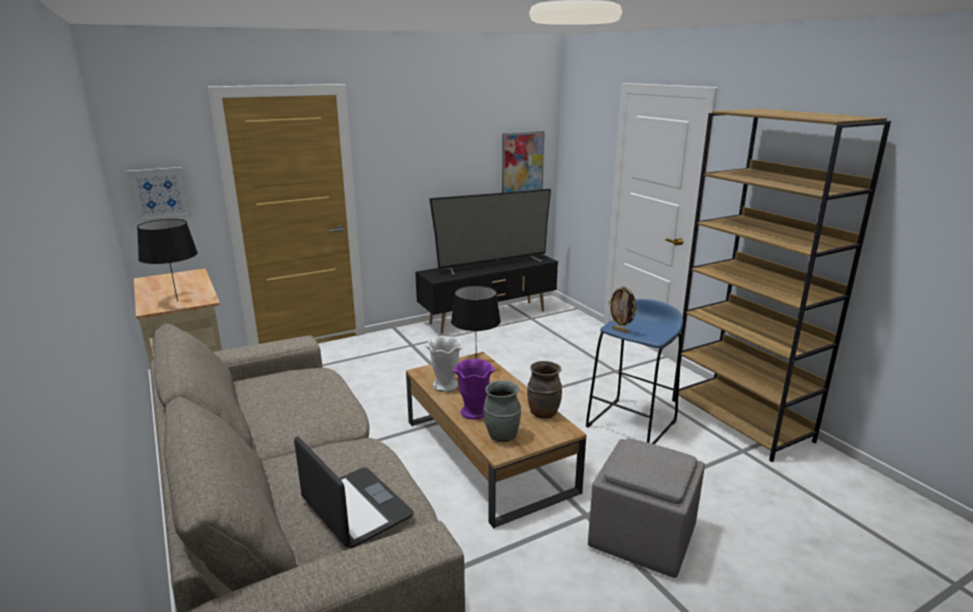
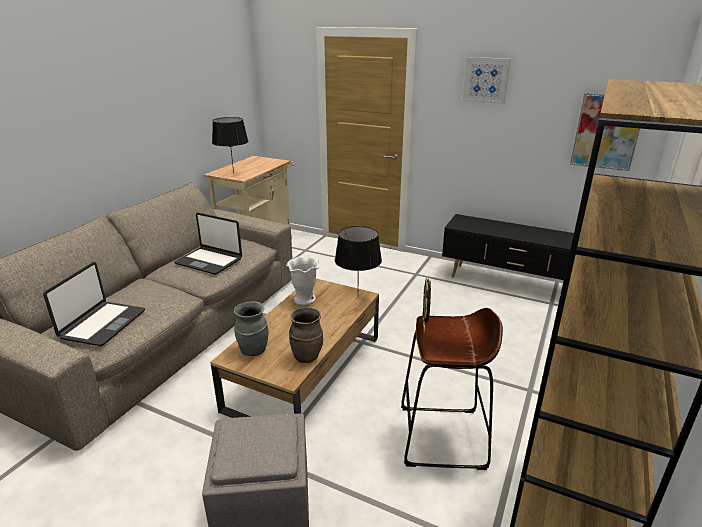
camera: 55 degrees right, 5 degrees up
picture [126,167,191,222] -> picture moved to [463,57,511,104]
television [429,189,551,275] -> none
purple vase [453,359,495,420] -> none
blue stool [586,299,683,444] -> brown stool [401,308,503,470]
none -> laptop [174,213,242,274]

